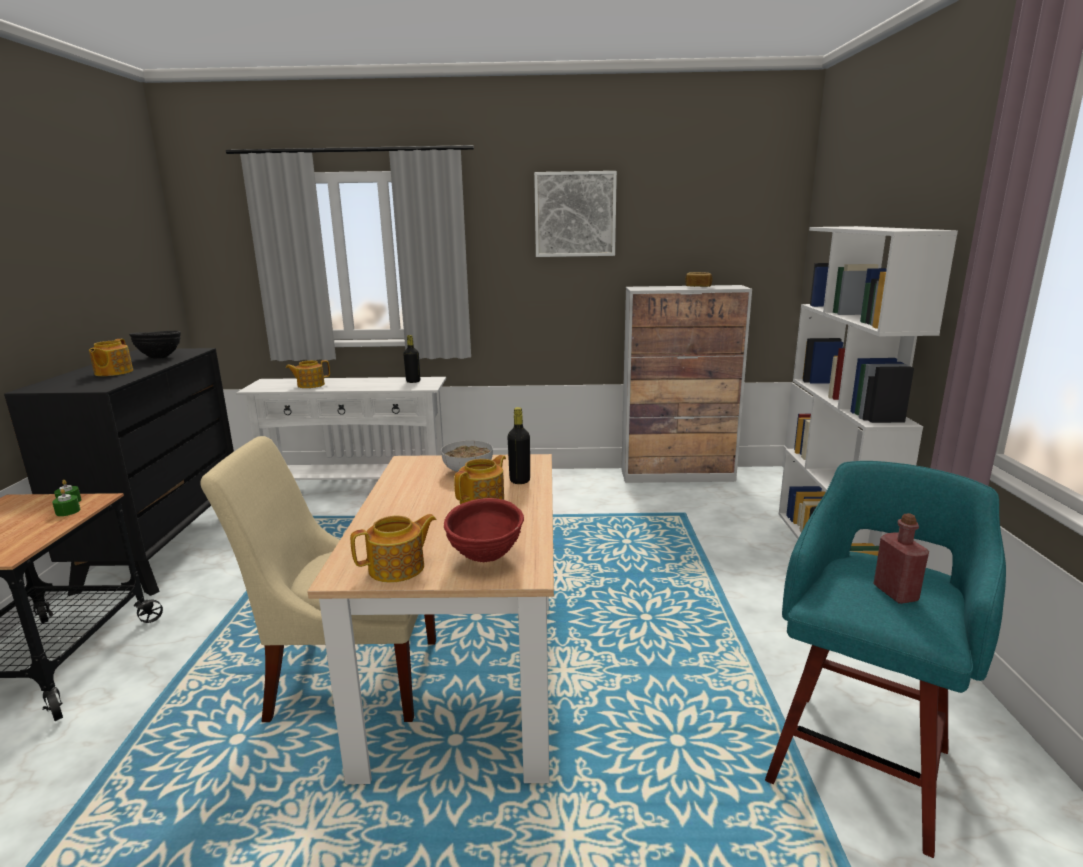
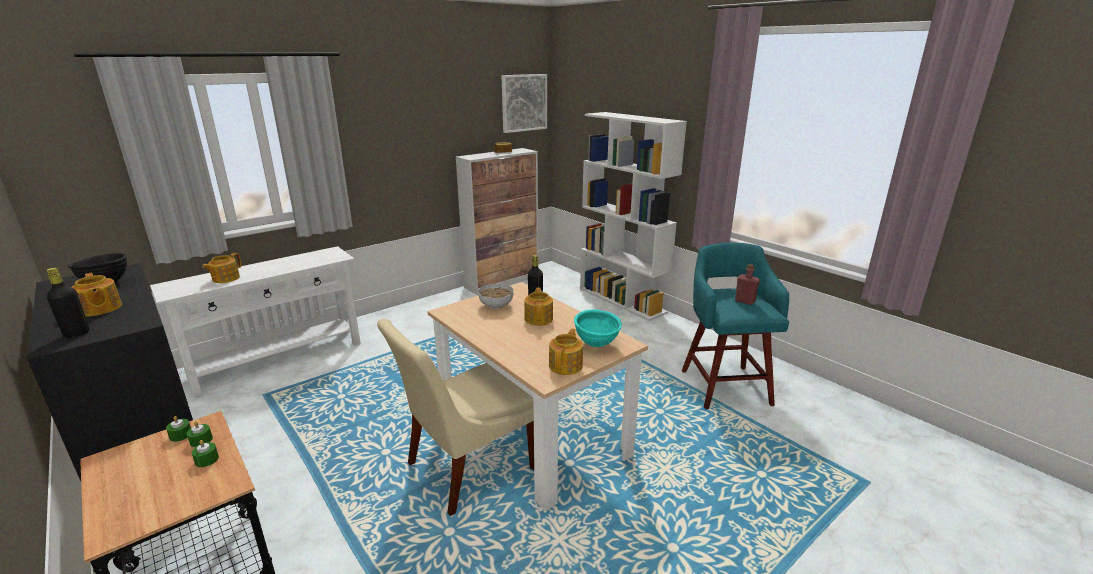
camera: 40 degrees left, 5 degrees up
black bottle [403,335,420,383] -> black bottle moved to [47,268,89,338]
red bowl [444,498,524,563] -> turquoise bowl [574,310,622,347]
picture [534,171,617,257] -> picture moved to [502,74,547,133]
none -> green candle [192,440,219,467]

